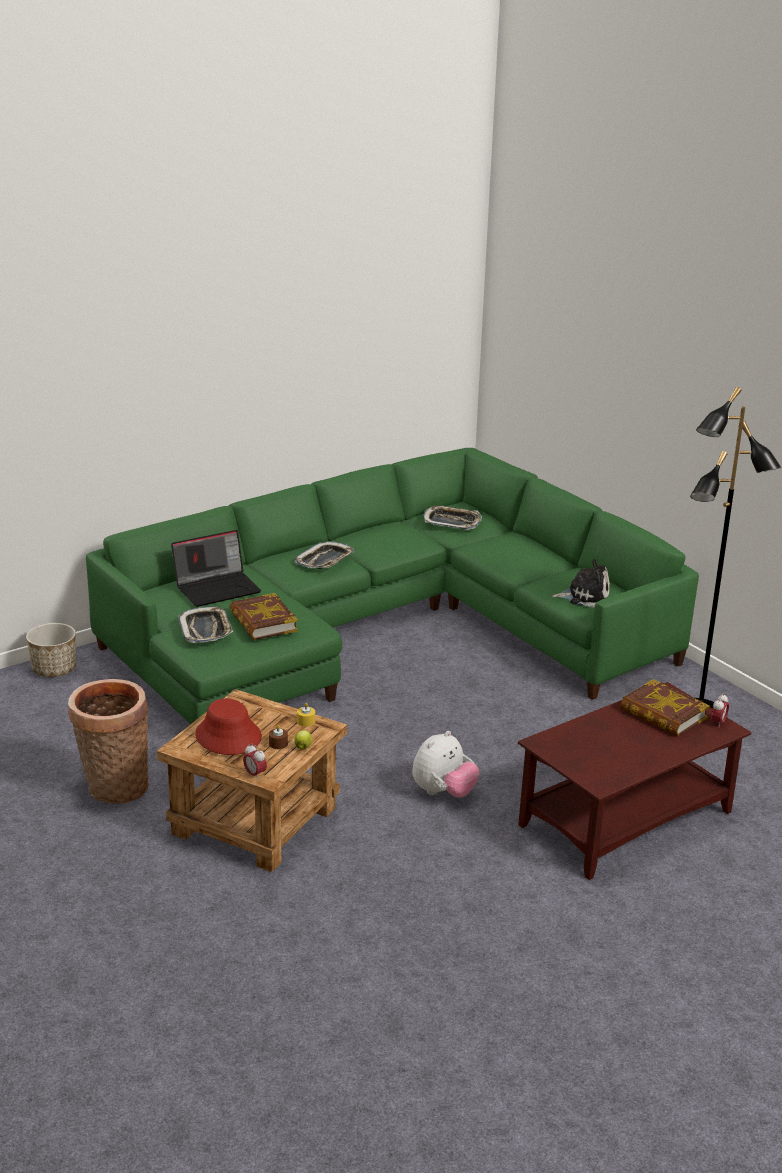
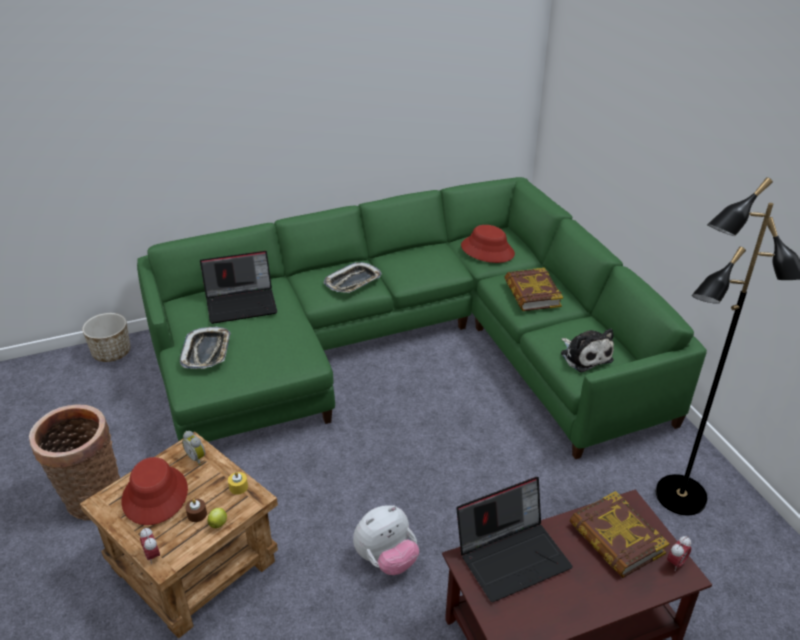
camera: 15 degrees right, 10 degrees up
book [229,593,298,640] -> book moved to [505,268,563,311]
tray [423,506,482,530] -> red hat [461,225,515,263]
plush toy [552,559,610,607] -> plush toy turned 45 degrees clockwise [561,329,614,373]
none -> alarm clock [182,431,205,465]
none -> laptop [456,477,573,602]

